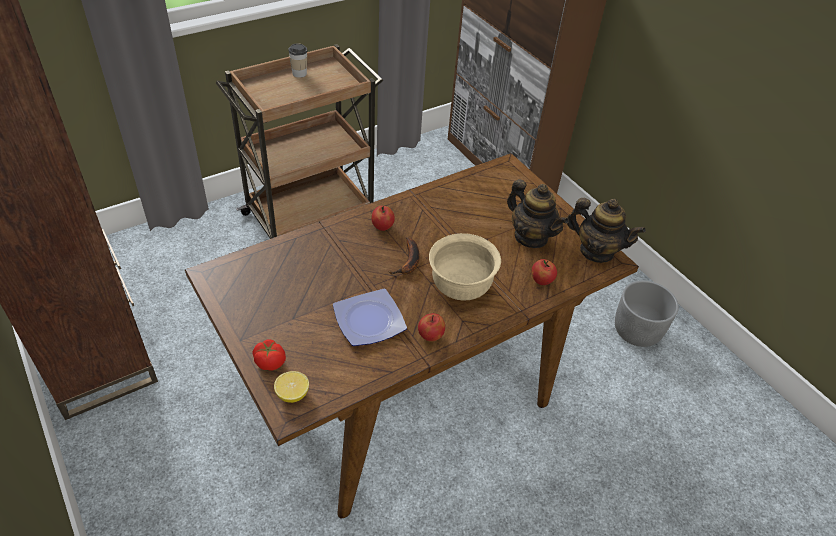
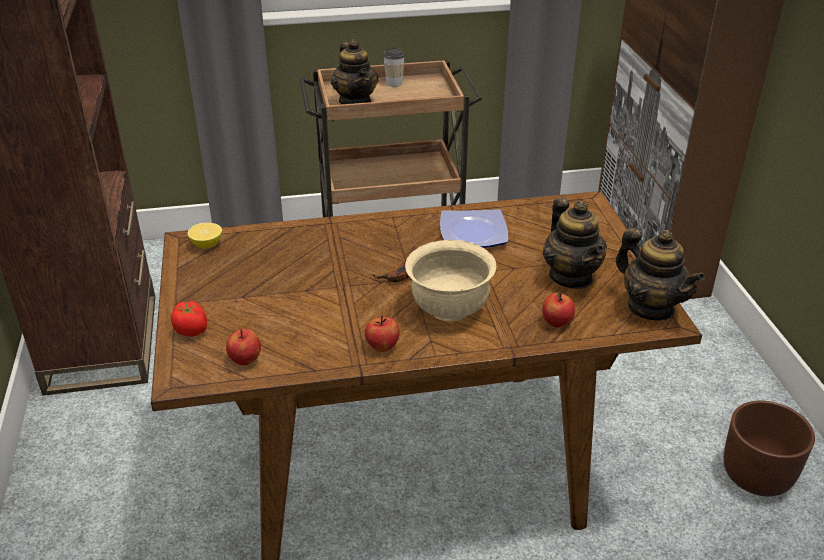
camera: 25 degrees right, 10 degrees down
lemon [274,371,309,403] -> lemon moved to [188,223,222,248]
plate [333,289,407,346] -> plate moved to [440,209,508,248]
apple [371,206,395,231] -> apple moved to [226,328,261,365]
grey planter [615,281,679,347] -> brown planter [724,401,815,497]
none -> teapot [331,39,379,104]

